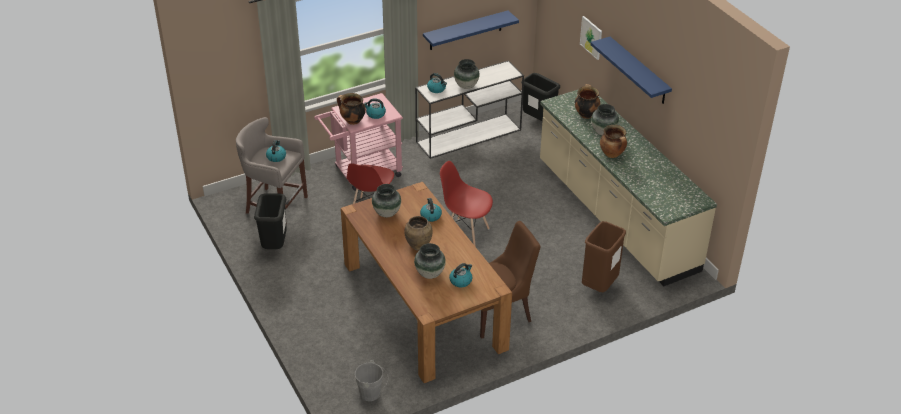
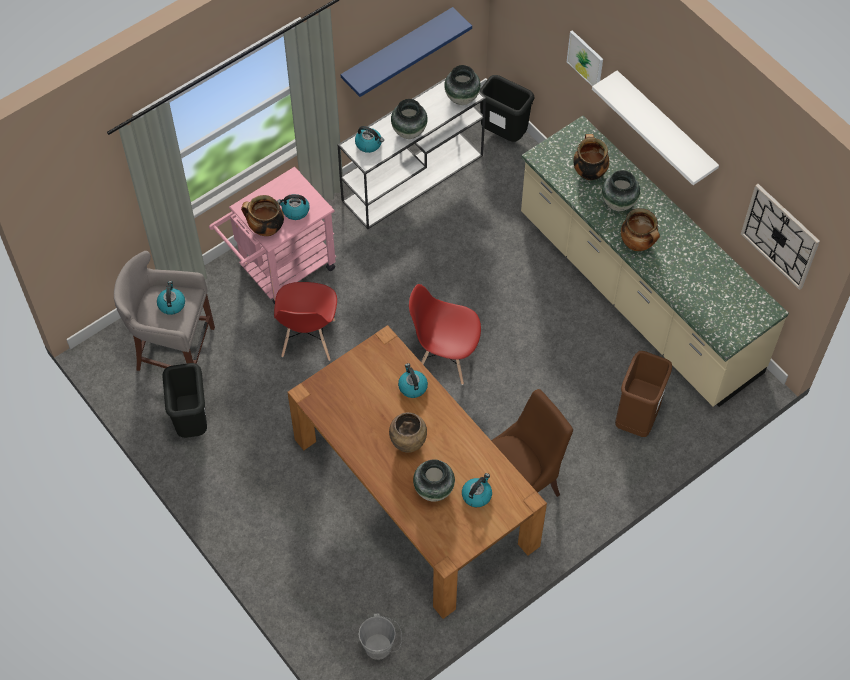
camera: 10 degrees left, 20 degrees up
vase [372,184,401,217] -> vase moved to [444,65,481,105]
blue shelf [590,37,672,104] -> white shelf [592,70,719,185]
none -> wall clock [741,184,820,290]

